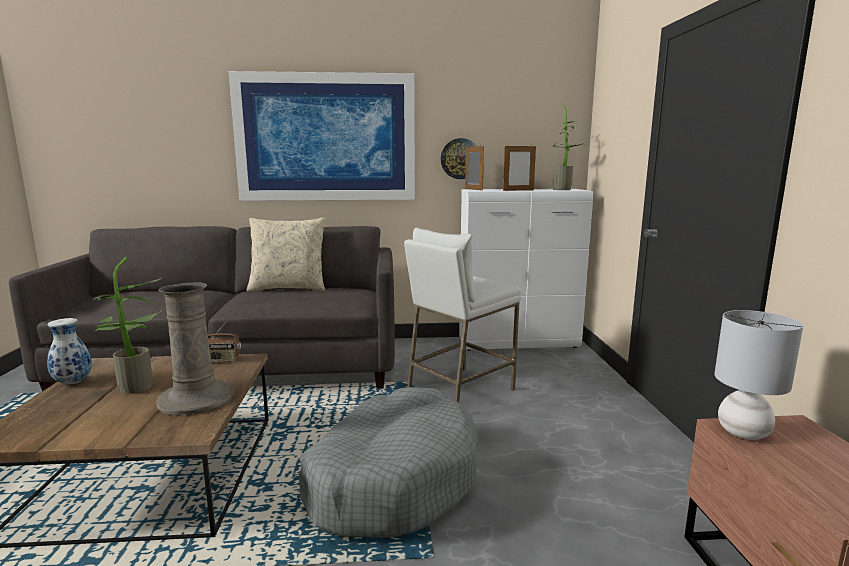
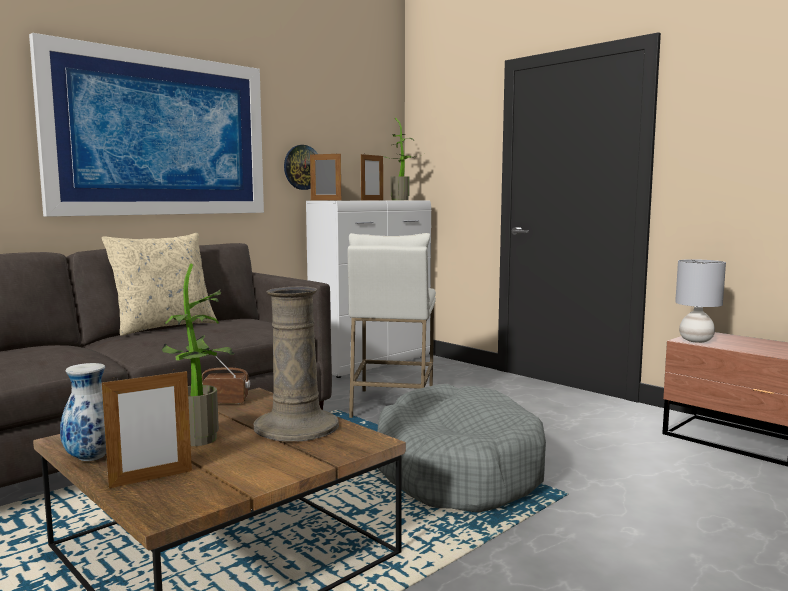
camera: 40 degrees left, 5 degrees down
radio [208,322,241,362] -> radio turned 135 degrees counterclockwise [202,356,250,404]
none -> picture frame [102,369,192,488]

